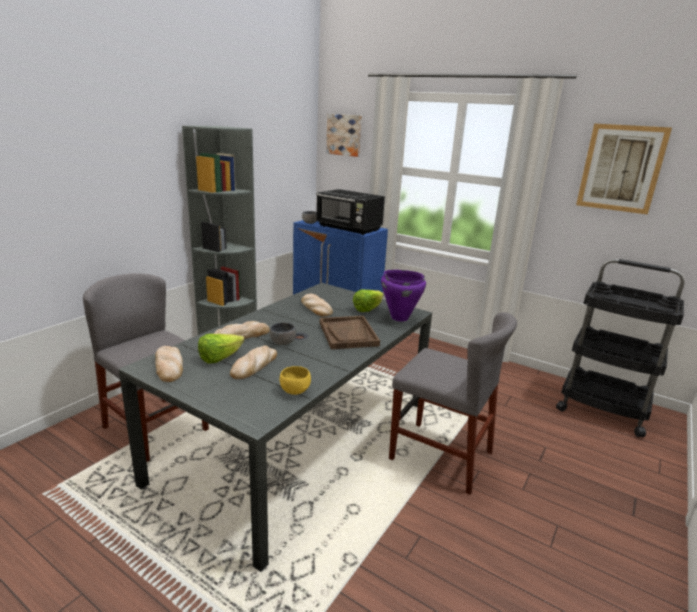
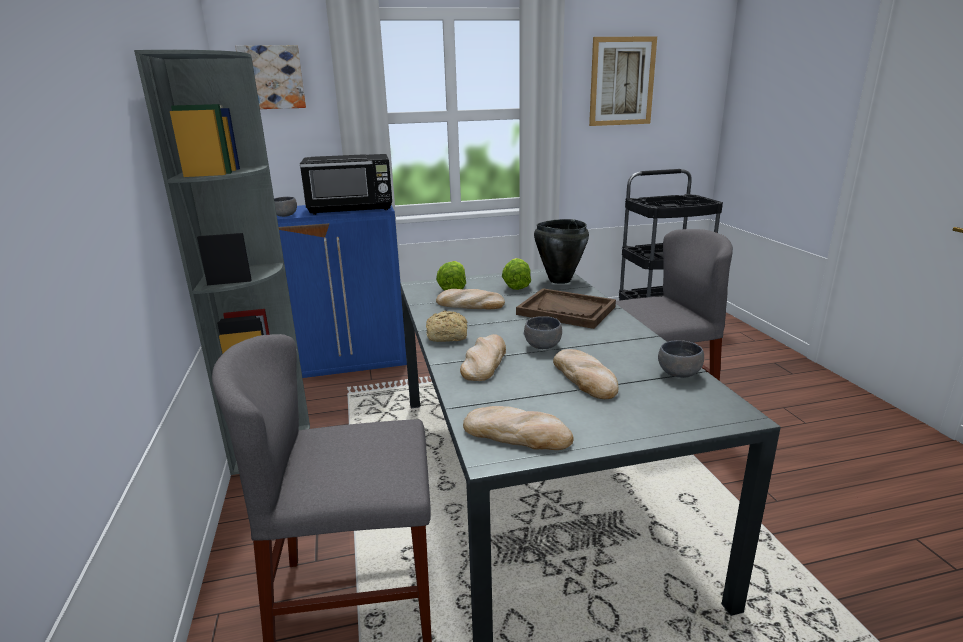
camera: 45 degrees left, 0 degrees up
lettuce [198,334,245,363] -> lettuce moved to [436,261,466,291]
yellow bowl [280,366,311,395] -> grey bowl [658,340,704,378]
purple cooking pot [381,270,426,321] -> black cooking pot [534,219,589,284]
none -> bread [426,311,467,342]

